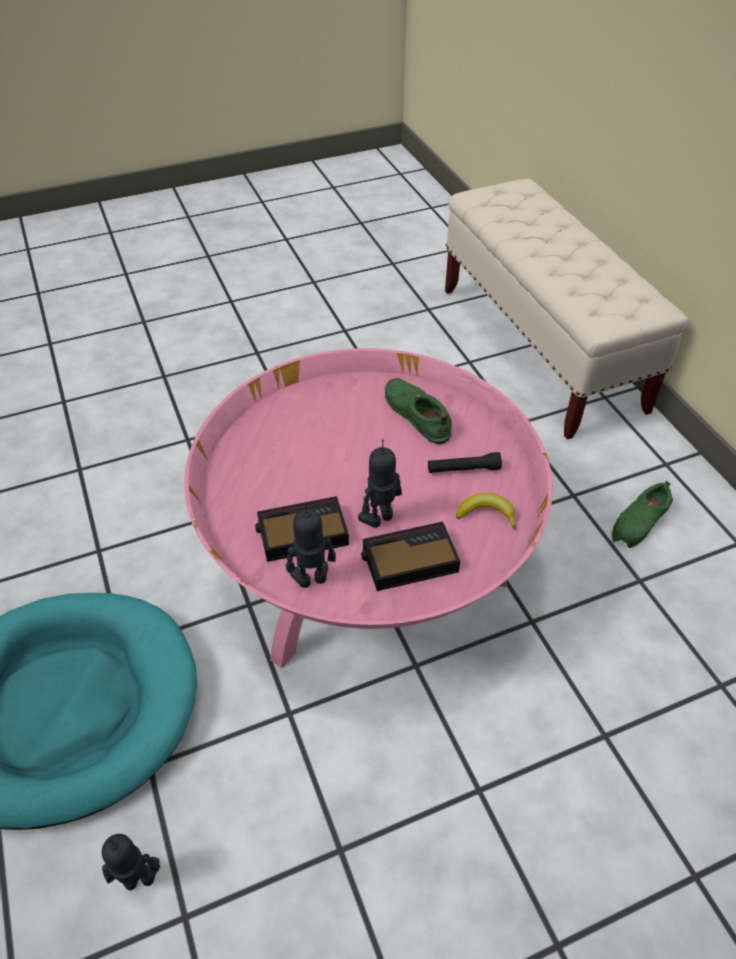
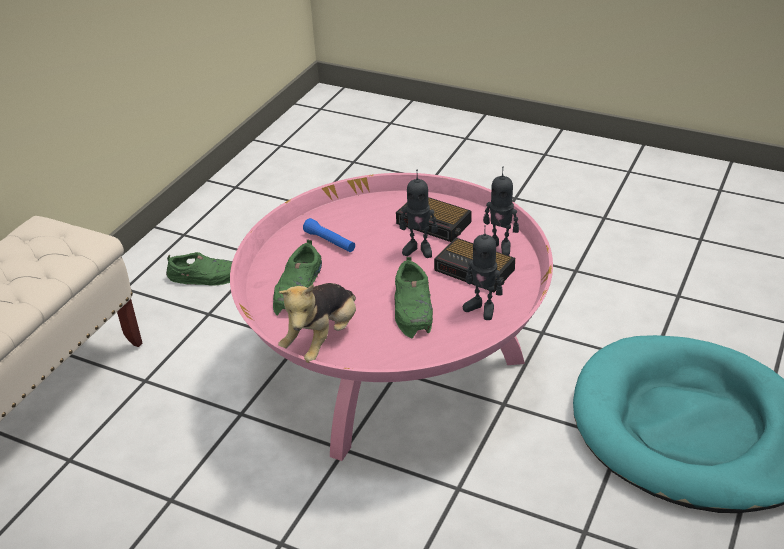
camera: 130 degrees left, 10 degrees down
toy robot [102,834,160,890] -> toy robot moved to [463,225,503,320]
black flashlight [428,452,502,473] -> blue flashlight [303,218,355,252]
banana [456,493,516,530] -> none
none -> plush toy [278,283,356,363]
none -> green shoe [395,257,433,338]

